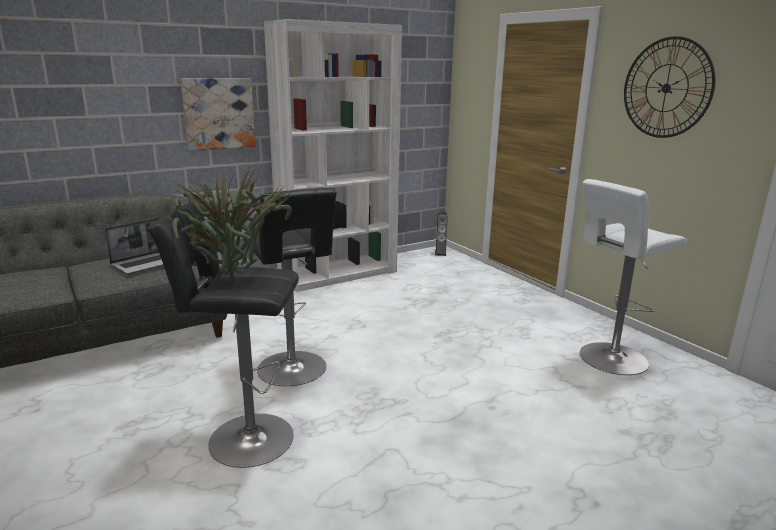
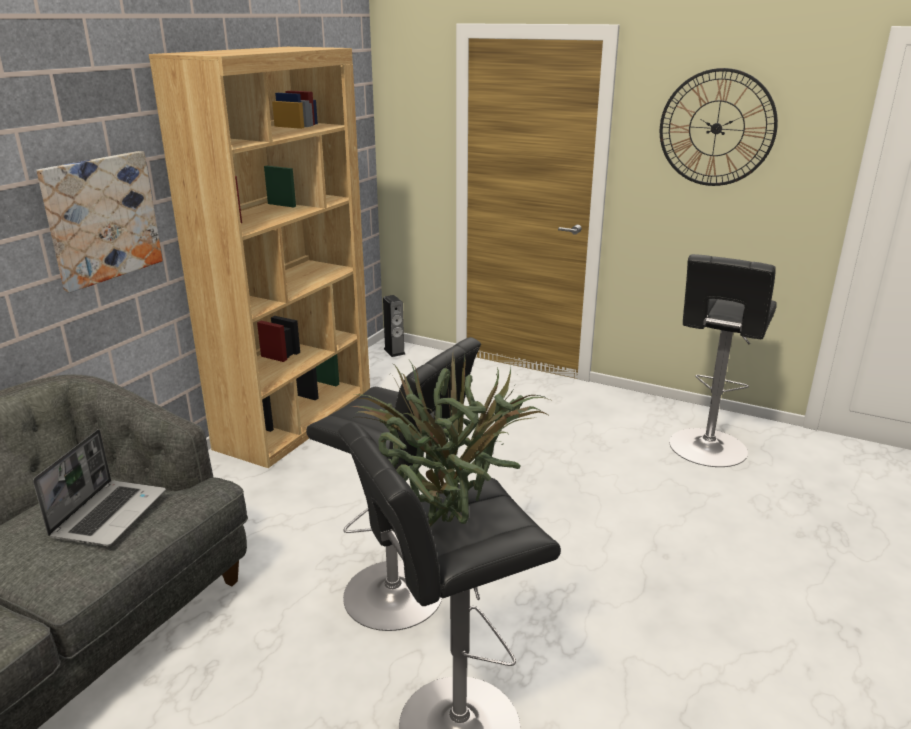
camera: 30 degrees left, 5 degrees up
white bookcase [264,19,402,292] -> brown bookcase [149,47,370,468]
white stool [580,179,687,375] -> black stool [669,254,777,467]

